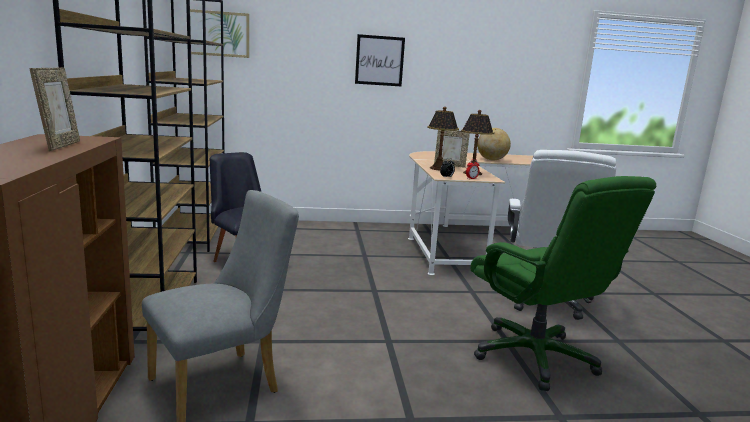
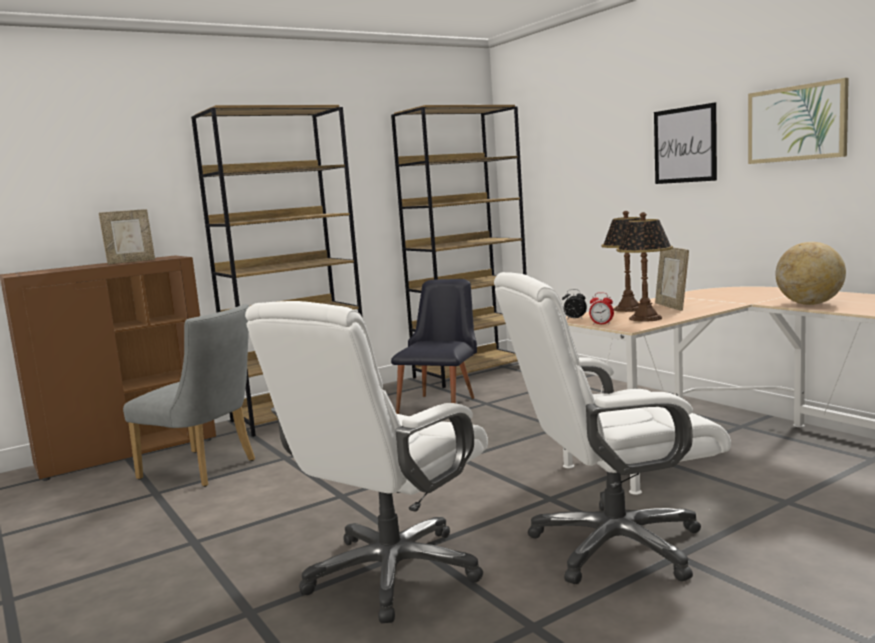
camera: 65 degrees right, 5 degrees down
picture [190,9,249,58] -> picture moved to [748,78,849,164]
green office chair [470,176,656,391] -> white office chair [245,301,488,623]

